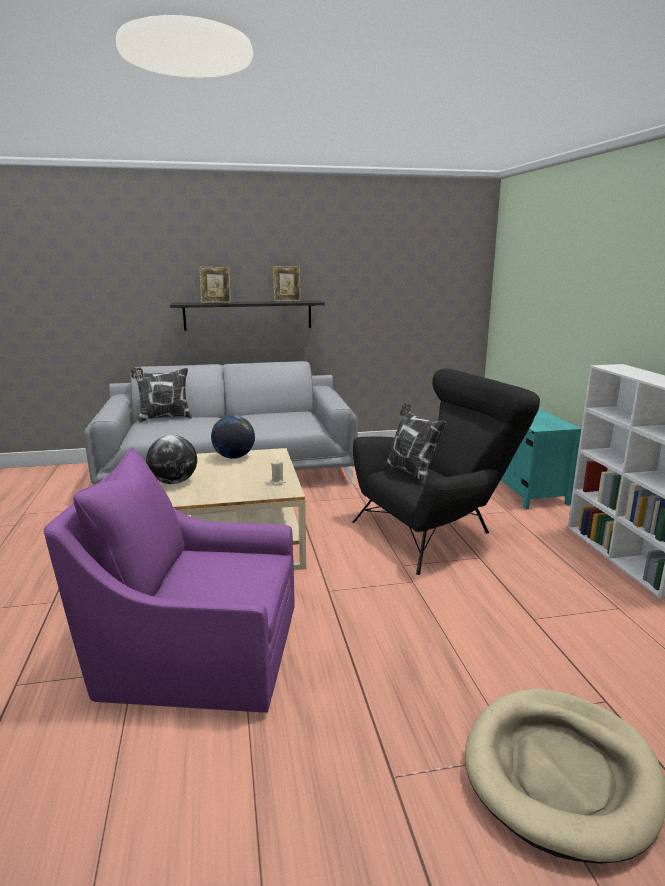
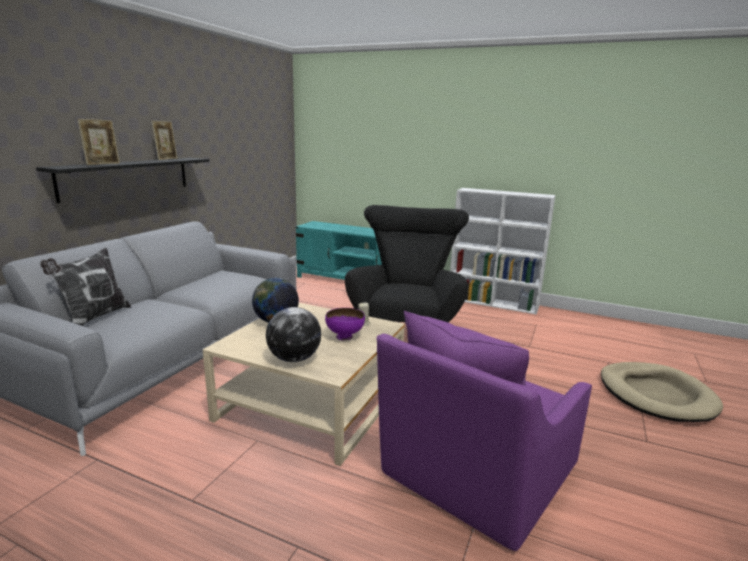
camera: 55 degrees left, 0 degrees up
pillow [386,403,446,485] -> none
none -> purple bowl [325,308,365,340]

